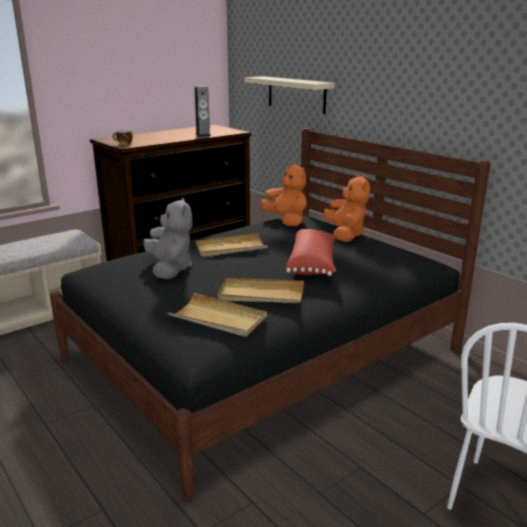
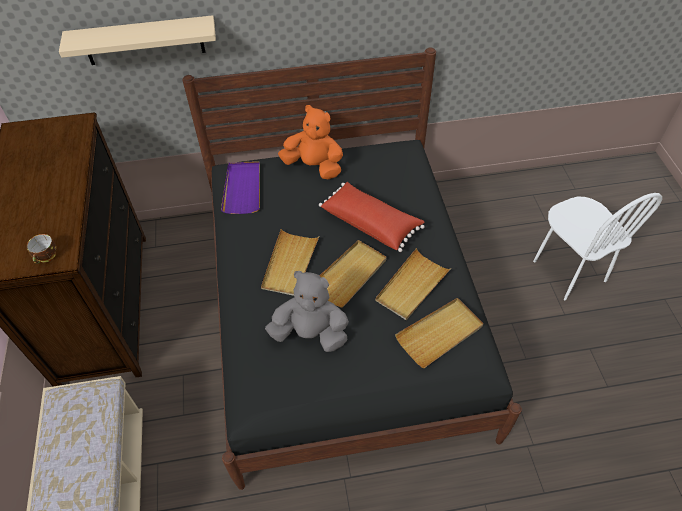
camera: 60 degrees left, 30 degrees up
speaker [194,85,211,137] -> none
orange plush toy [260,163,307,226] -> purple tray [221,161,260,214]
none -> beige tray [319,240,387,308]

